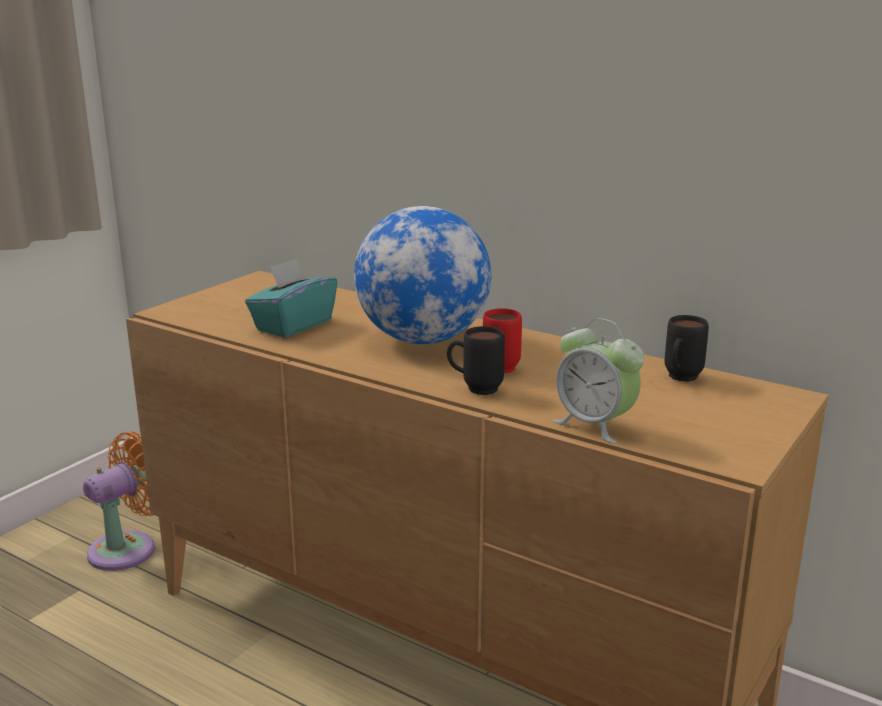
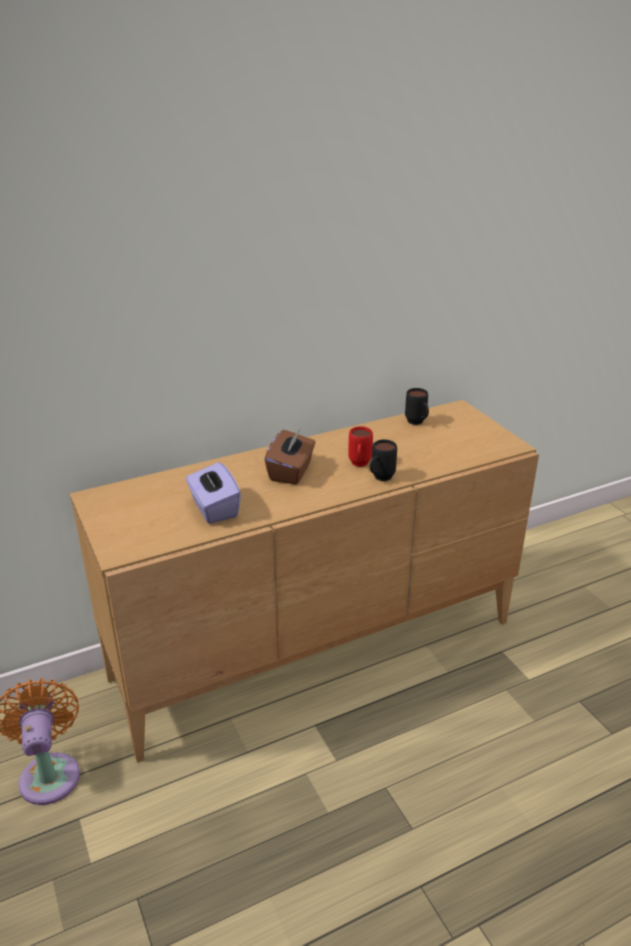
camera: 60 degrees left, 10 degrees up
turquoise tissue box [245,258,338,338] -> purple tissue box [186,462,241,524]
globe [354,206,491,344] -> brown tissue box [264,428,316,485]
alarm clock [553,318,644,444] -> none

